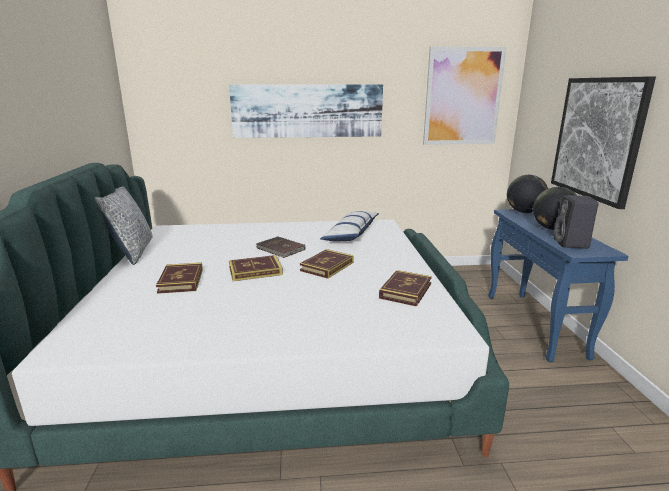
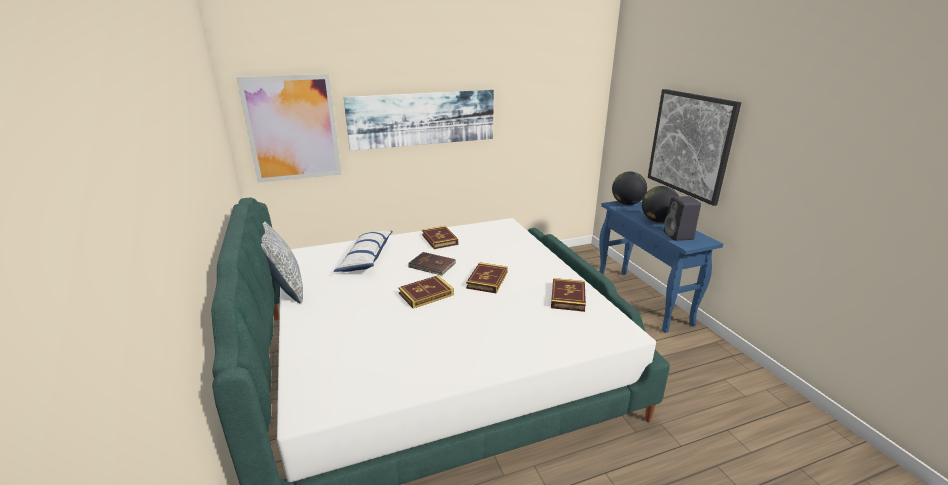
camera: 15 degrees left, 5 degrees up
book [156,263,203,294] -> book moved to [422,226,458,249]
pillow [320,211,379,242] -> pillow moved to [334,231,393,272]
picture [423,46,506,145] -> picture moved to [236,74,342,183]

